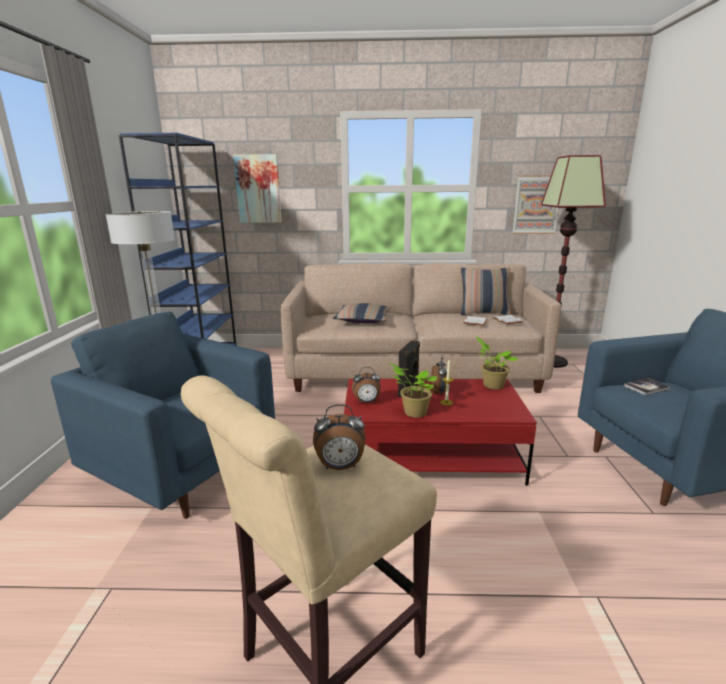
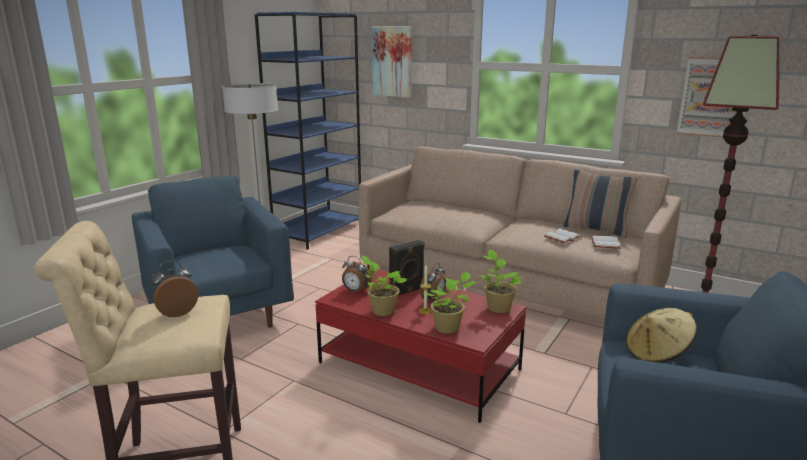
camera: 30 degrees right, 0 degrees up
alarm clock [313,404,366,470] -> alarm clock turned 120 degrees clockwise [151,260,198,317]
pillow [333,303,391,323] -> none
book [624,378,670,396] -> beige hat [626,308,697,363]
none -> potted plant [423,272,476,334]

